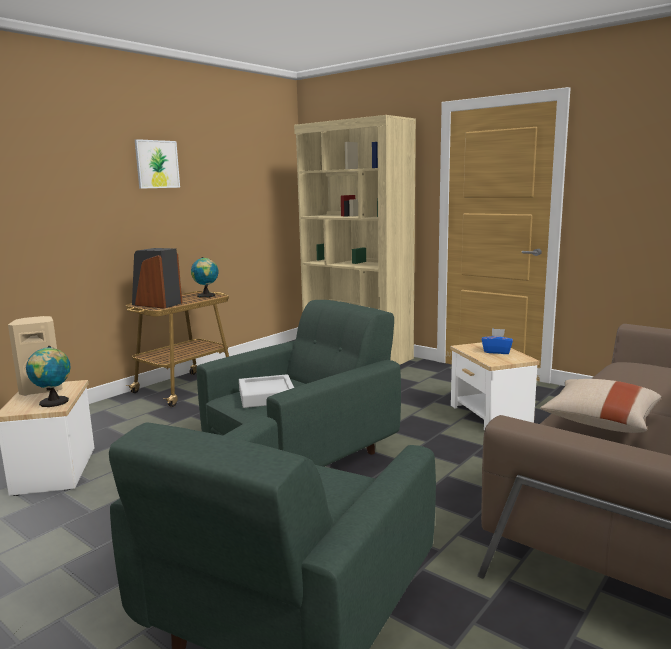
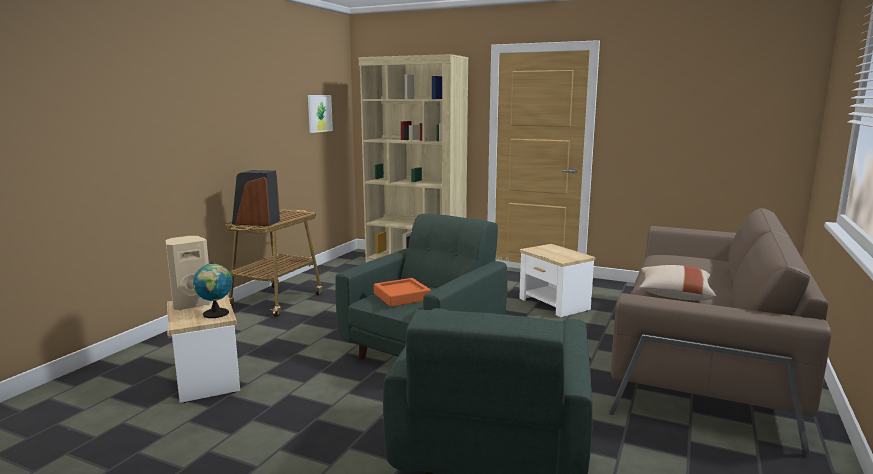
camera: 15 degrees left, 0 degrees up
picture [135,139,180,189] -> picture moved to [308,95,333,133]
globe [191,257,218,298] -> none
grey tray [239,374,294,408] -> orange tray [374,278,431,307]
blue tissue box [482,328,513,354] -> none

